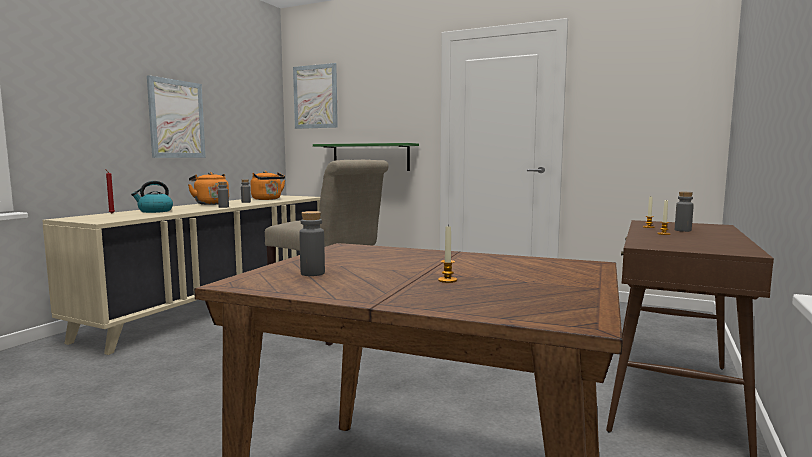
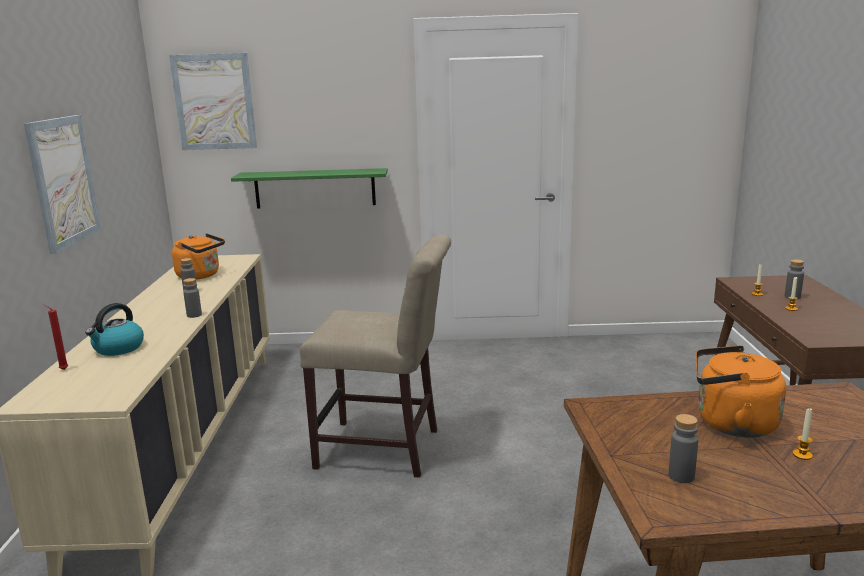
camera: 25 degrees left, 10 degrees up
orange kettle [188,172,229,205] -> orange kettle moved to [696,345,786,438]

